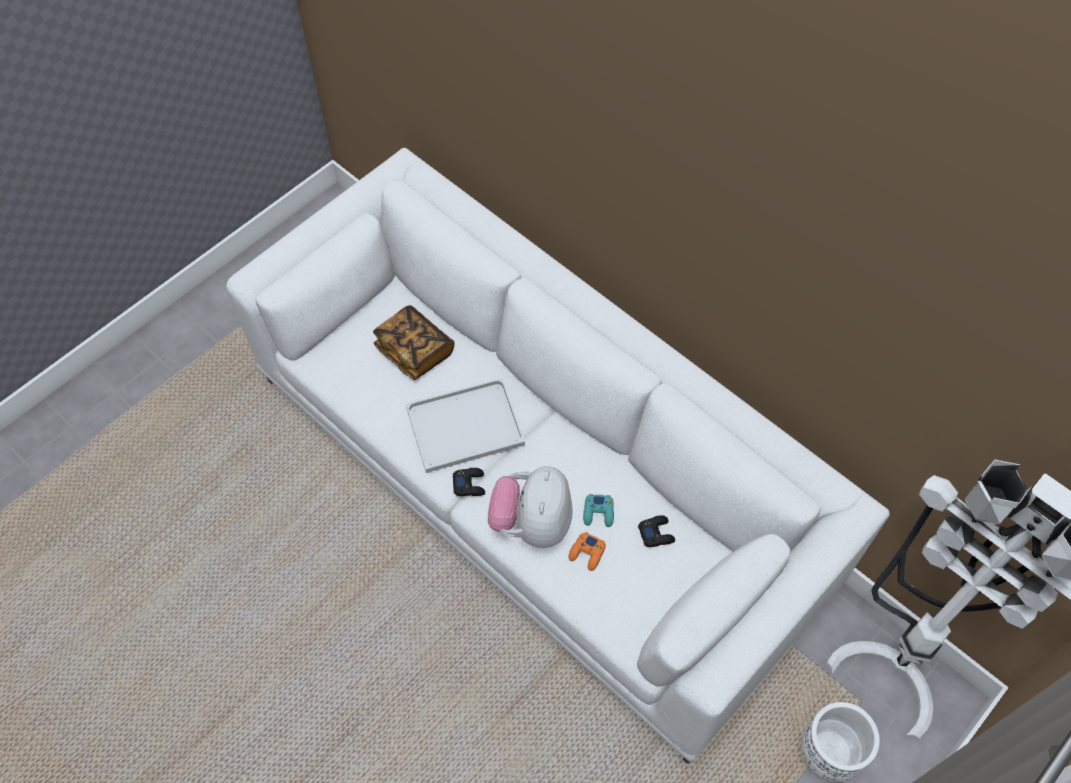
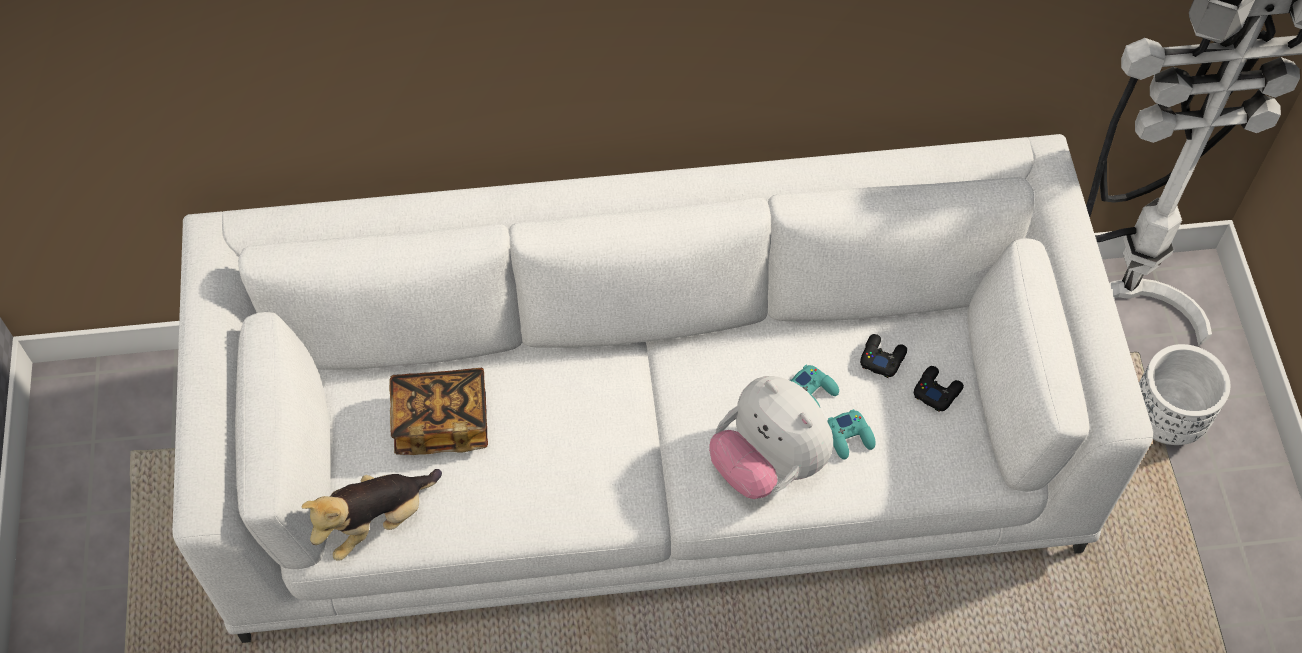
camera: 50 degrees left, 0 degrees up
white tray [406,378,525,473] -> none
black game controller [453,468,485,496] -> black game controller moved to [914,366,964,412]
orange game controller [568,532,606,571] -> turquoise game controller [827,409,876,459]
none -> plush toy [301,469,442,561]

